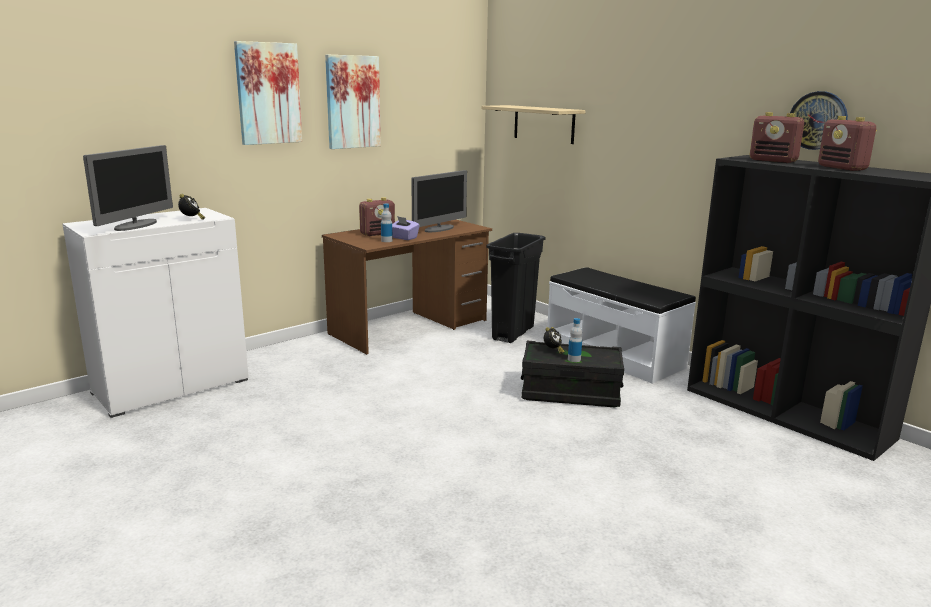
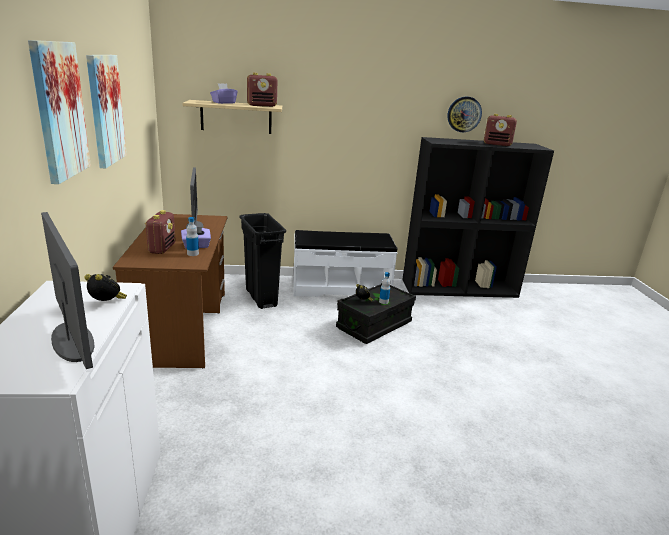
camera: 55 degrees left, 5 degrees up
radio [750,112,804,163] -> radio moved to [247,73,277,107]
none -> purple tissue box [210,83,237,104]

